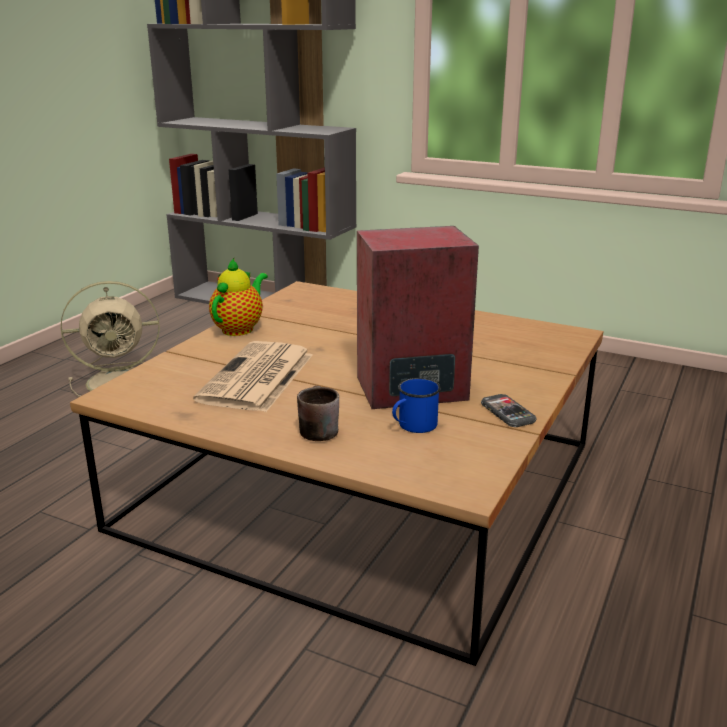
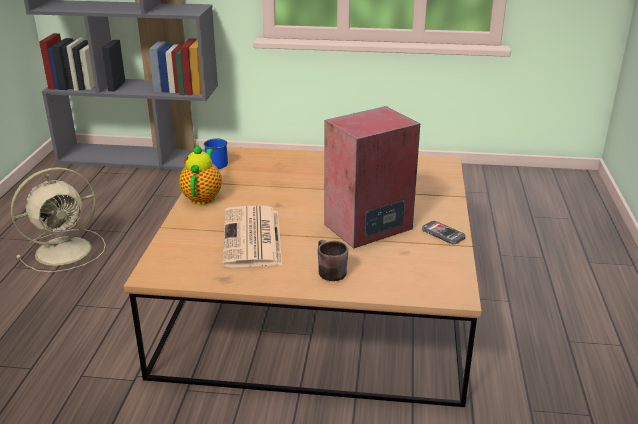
camera: 20 degrees left, 5 degrees up
blue mug [392,378,441,433] -> blue mug moved to [204,139,228,169]

